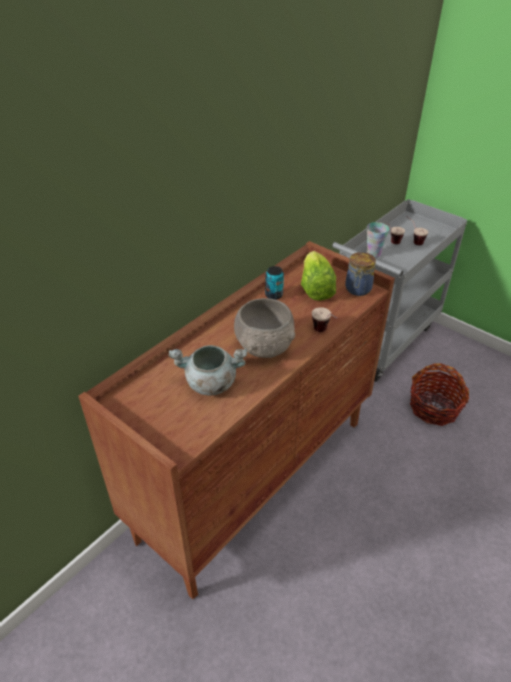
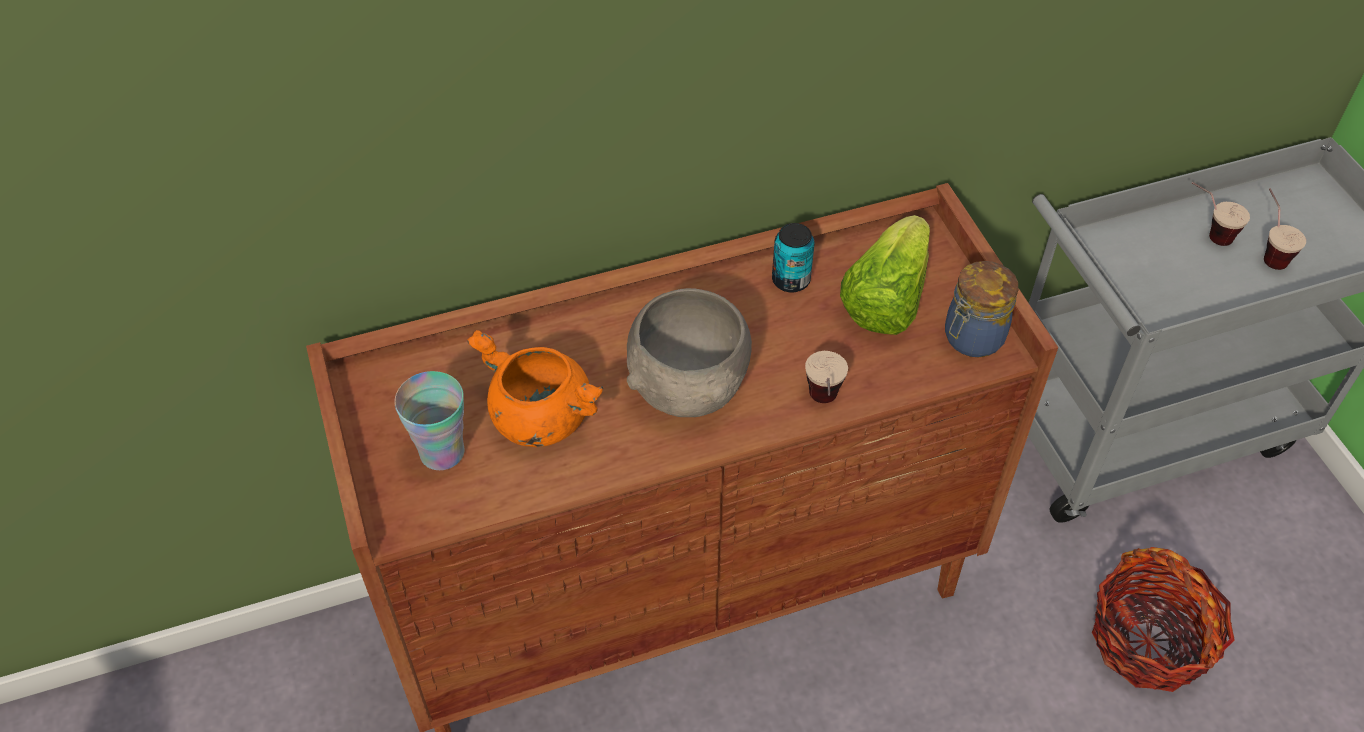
camera: 30 degrees right, 10 degrees up
grey cooking pot [168,345,247,395] -> orange cooking pot [468,330,603,447]
cup [366,222,389,258] -> cup moved to [394,371,464,470]

